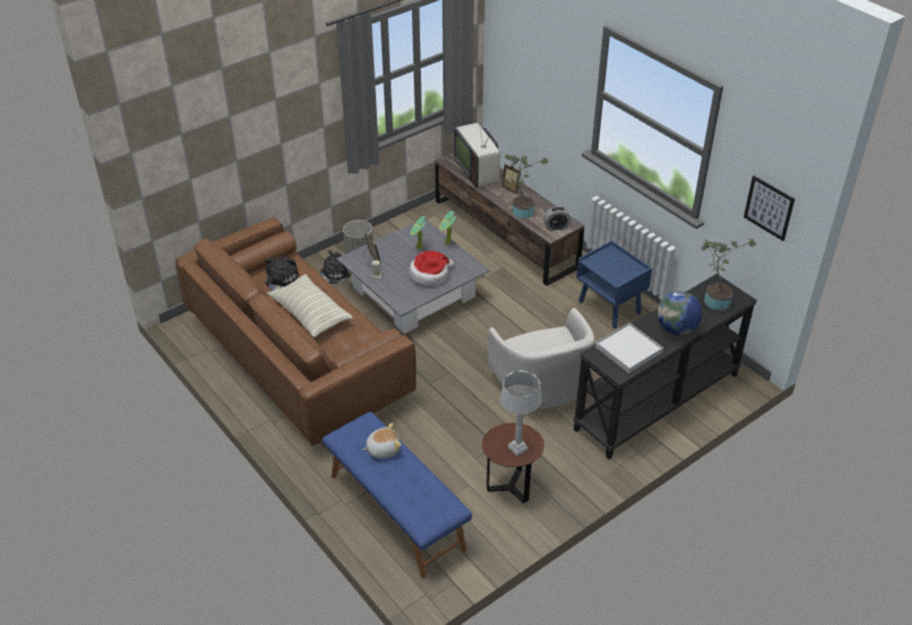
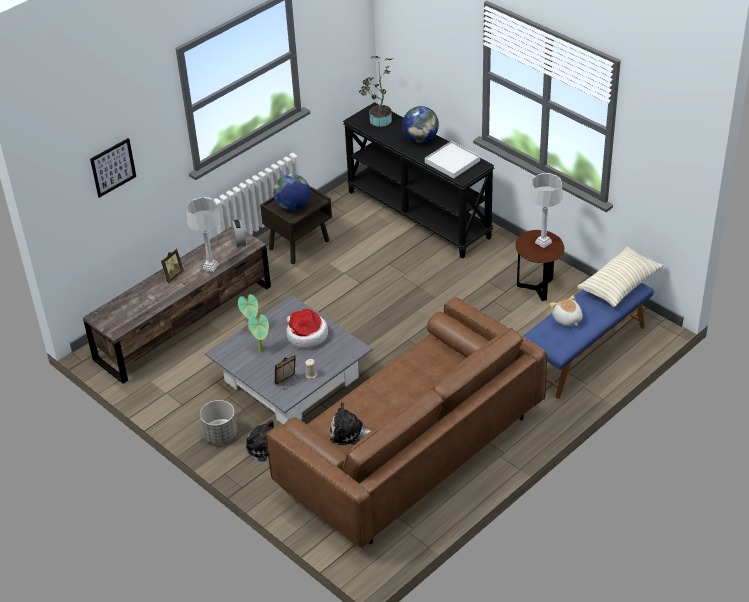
camera: 95 degrees left, 0 degrees up
pillow [267,274,353,338] -> pillow moved to [577,247,664,307]
television [454,113,500,189] -> none
white armchair [488,308,595,409] -> none
potted plant [504,155,548,218] -> grey table lamp [187,197,221,272]
blue nightstand [576,241,652,329] -> brown nightstand [260,186,332,264]
picture [744,176,795,241] -> picture moved to [90,138,136,198]
none -> globe [273,174,310,211]

